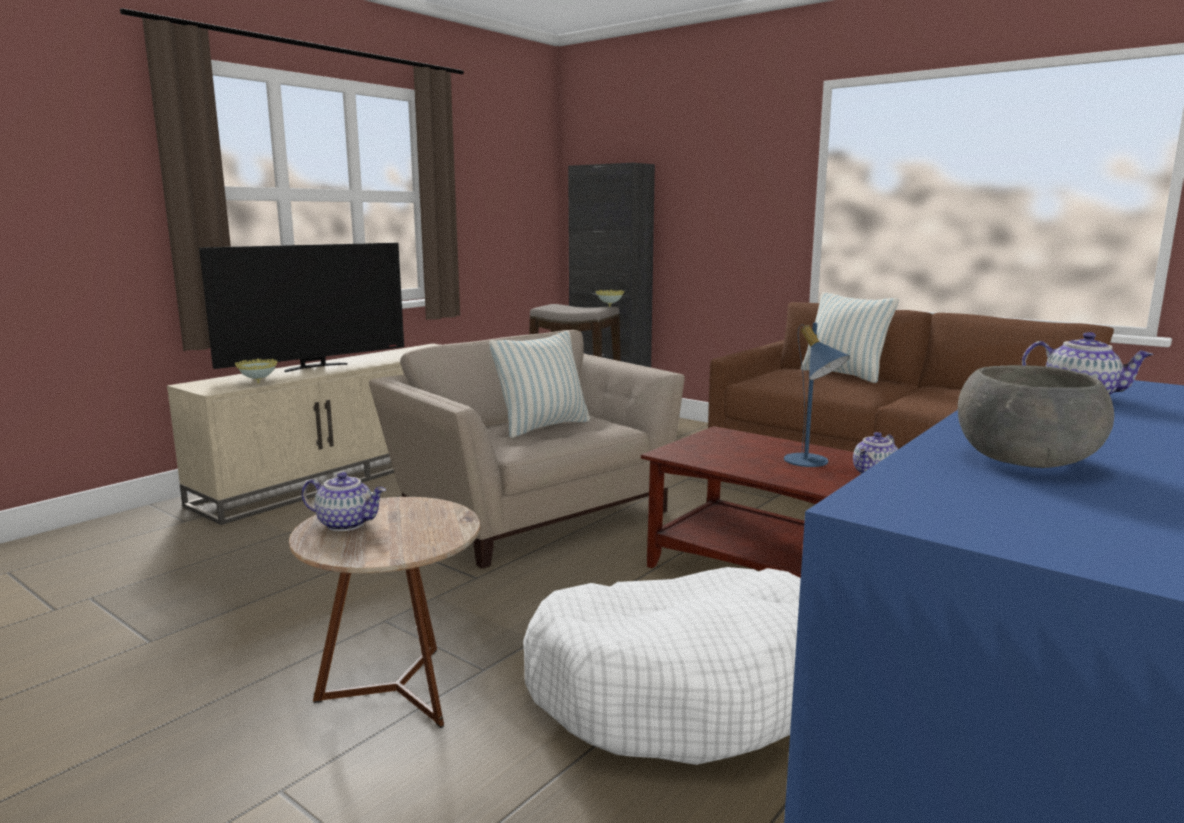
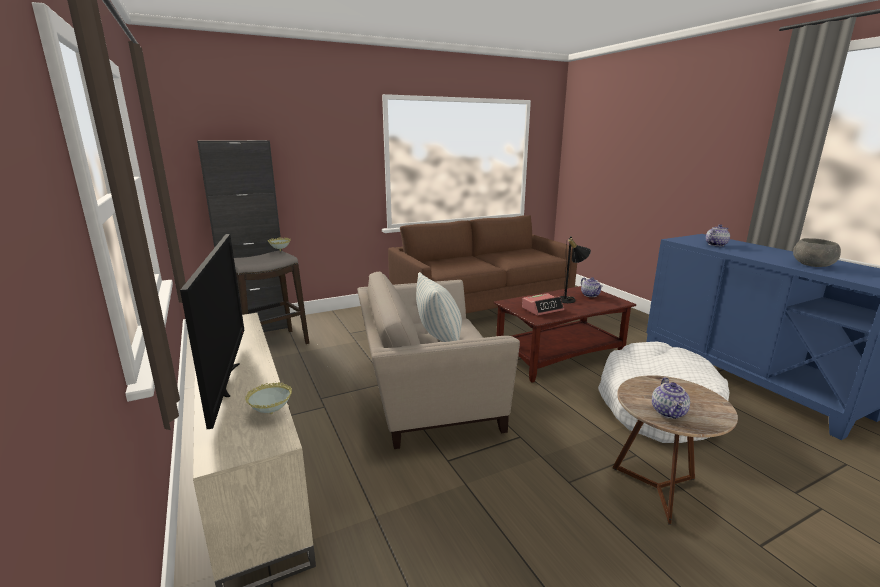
camera: 65 degrees left, 5 degrees up
teapot [302,472,386,531] -> teapot turned 150 degrees clockwise [652,377,690,419]
blue table lamp [784,323,850,467] -> black table lamp [560,236,591,303]
pillow [801,292,899,383] -> none
none -> alarm clock [522,293,564,316]

